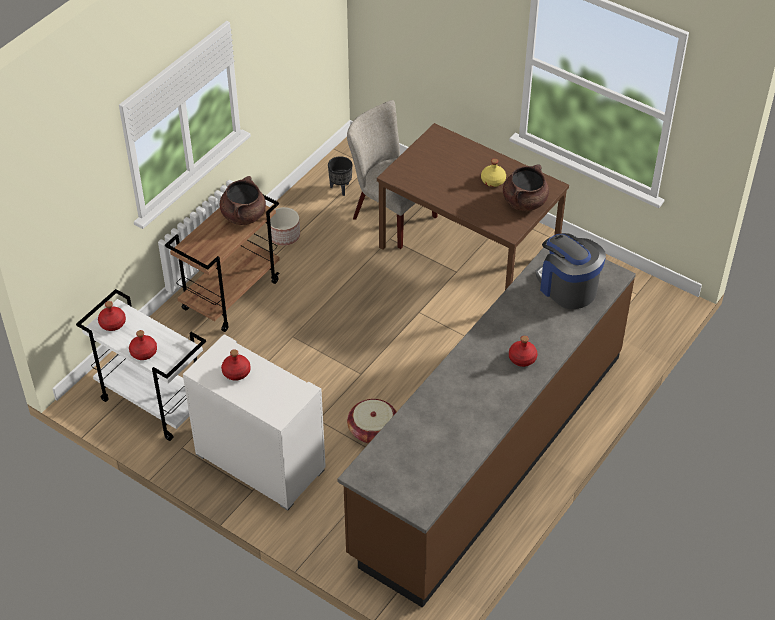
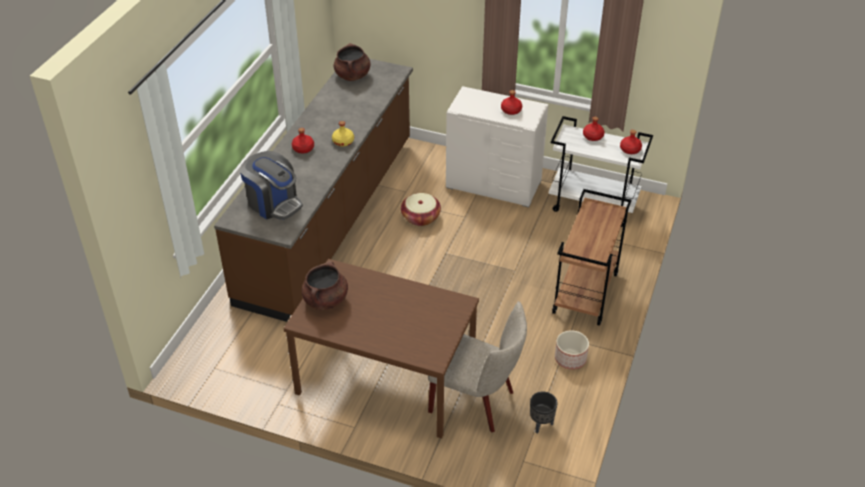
camera: 165 degrees right, 5 degrees down
brown cooking pot [220,176,266,225] -> brown cooking pot moved to [334,43,371,81]
yellow bottle [481,159,506,187] -> yellow bottle moved to [332,121,354,147]

